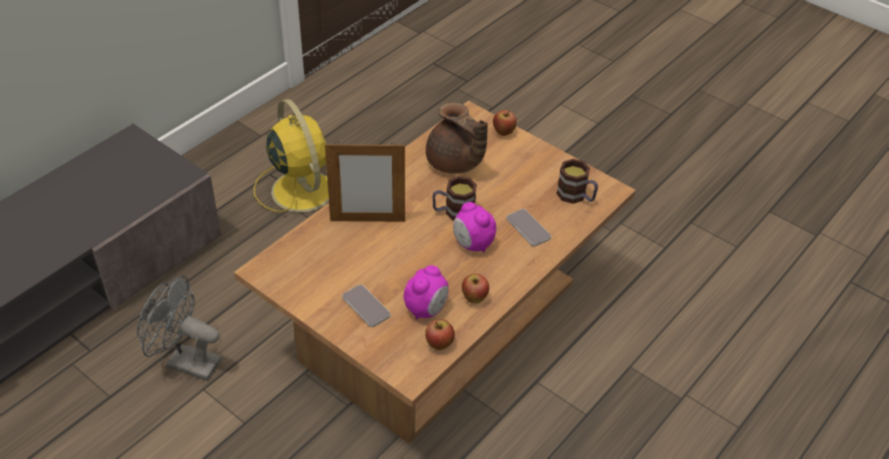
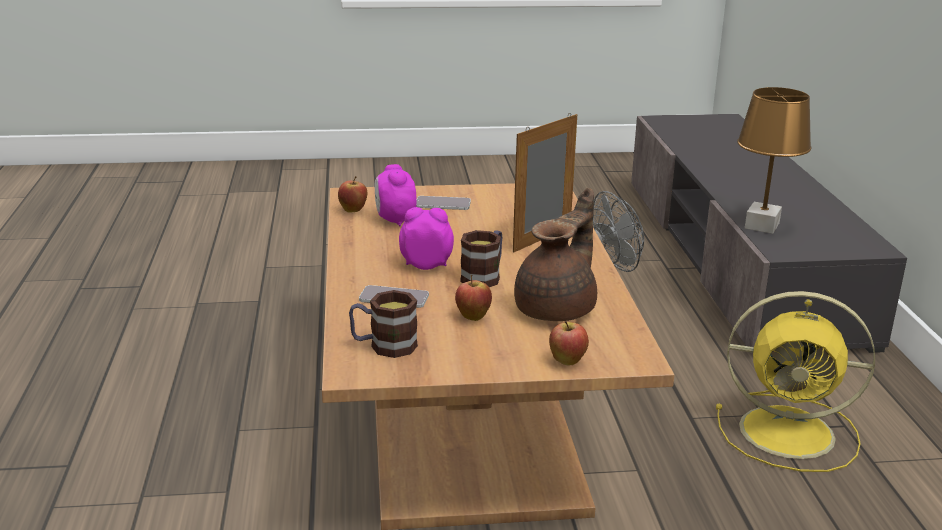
camera: 135 degrees right, 20 degrees down
brown teapot [426,102,488,174] -> brown teapot turned 120 degrees clockwise [514,188,597,321]
apple [462,274,489,304] -> apple moved to [455,275,492,321]
none -> brown table lamp [737,87,811,234]

